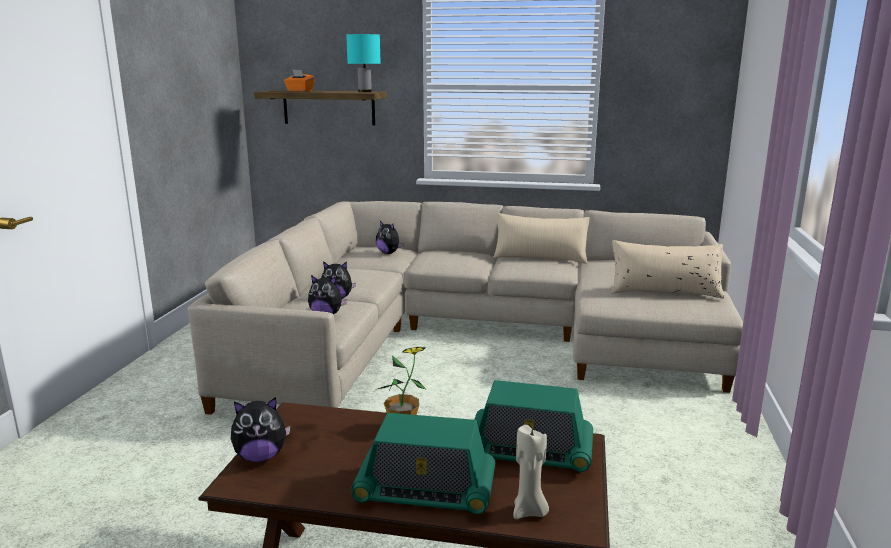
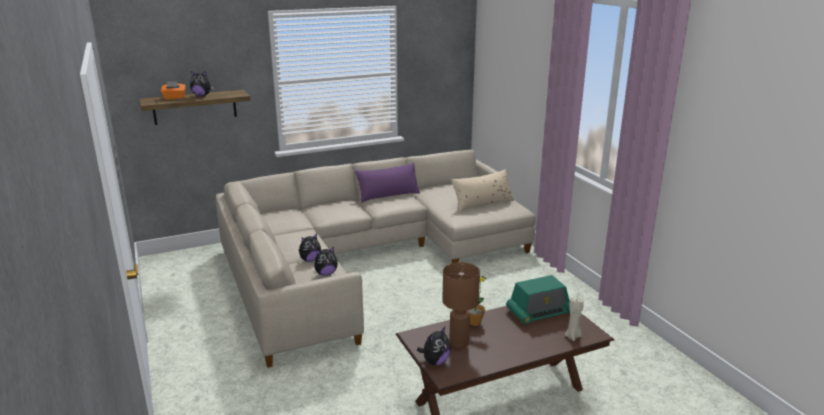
camera: 35 degrees left, 5 degrees up
turquoise table lamp [346,34,381,92] -> none
radio [351,413,495,514] -> none
plush toy [376,221,404,254] -> plush toy moved to [190,71,214,96]
beige pillow [493,213,590,264] -> purple pillow [355,163,420,203]
none -> brown table lamp [442,262,480,348]

